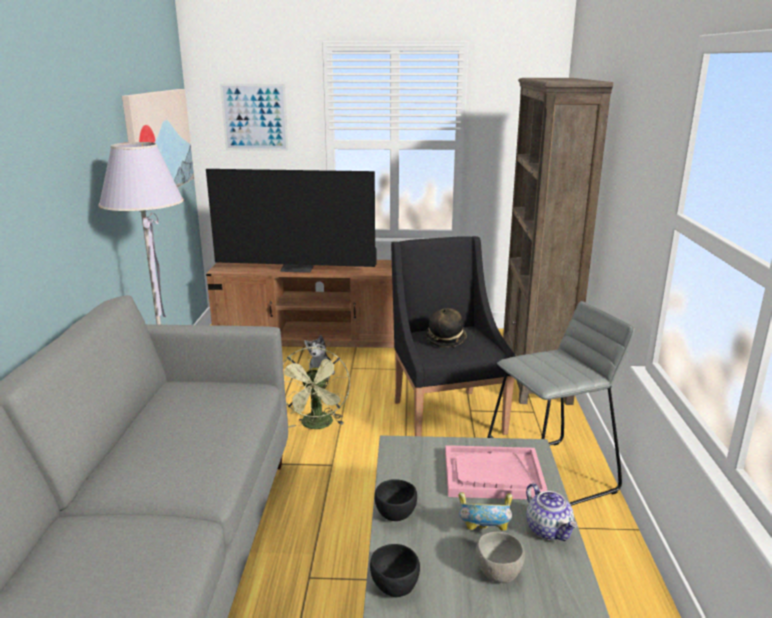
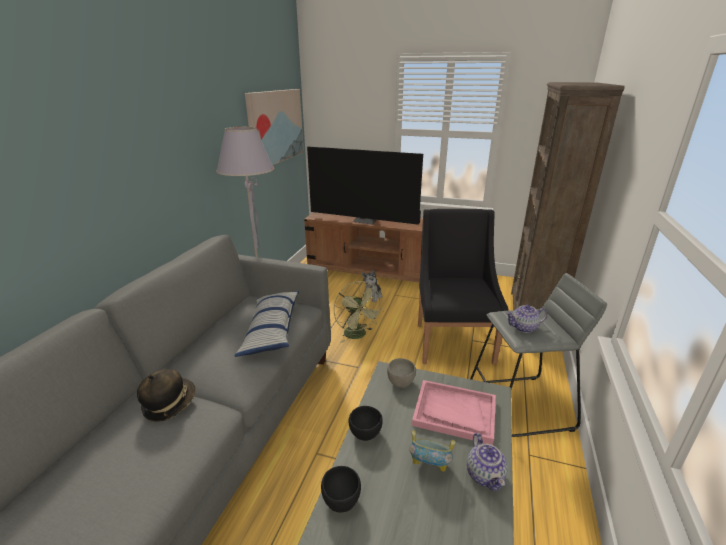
camera: 15 degrees right, 5 degrees up
picture [220,84,288,151] -> none
green fan [283,347,350,429] -> green fan turned 45 degrees counterclockwise [334,281,383,343]
hat [426,308,467,347] -> hat moved to [137,369,195,422]
grey bowl [476,532,525,583] -> grey bowl moved to [387,358,416,388]
none -> pillow [235,291,299,357]
none -> teapot [506,305,548,333]

